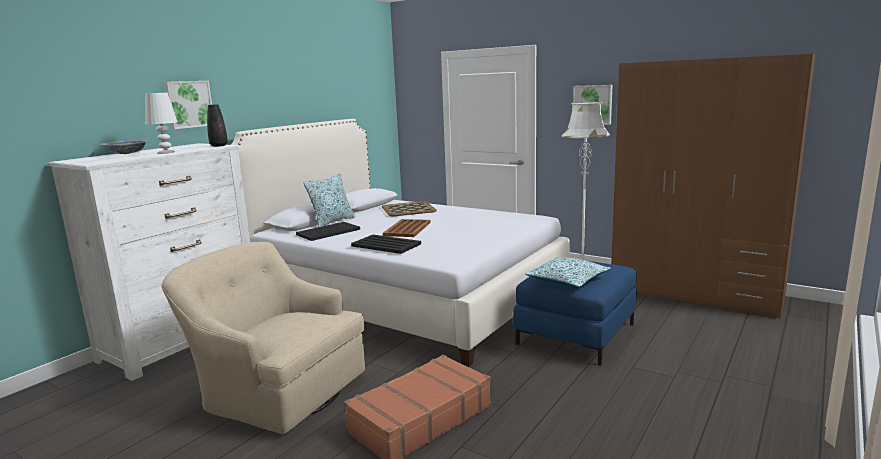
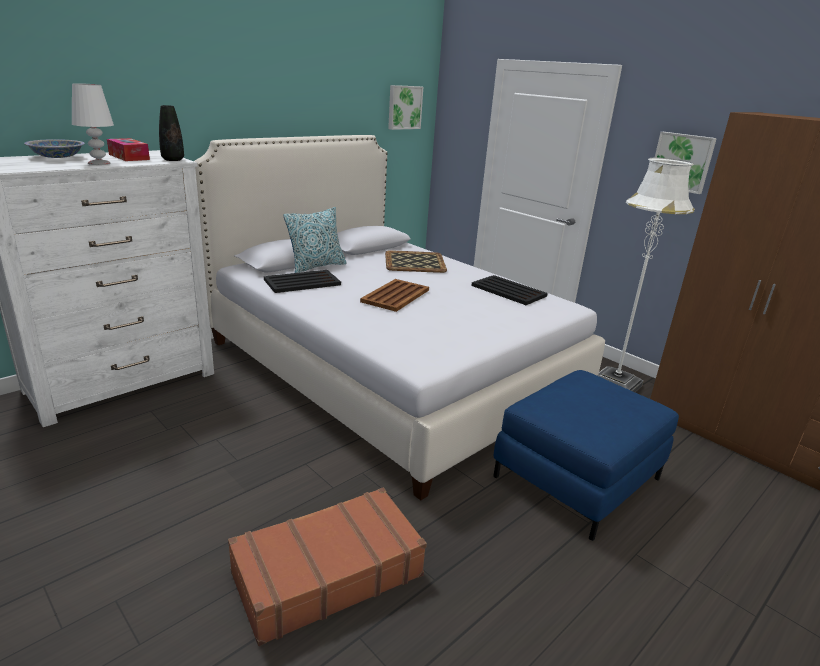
camera: 10 degrees right, 10 degrees up
beige armchair [161,242,365,434] -> none
picture [164,81,212,129] -> picture moved to [388,85,423,130]
black tray [351,235,421,254] -> black tray moved to [472,275,548,305]
pillow [525,257,611,288] -> none
none -> tissue box [107,138,150,161]

